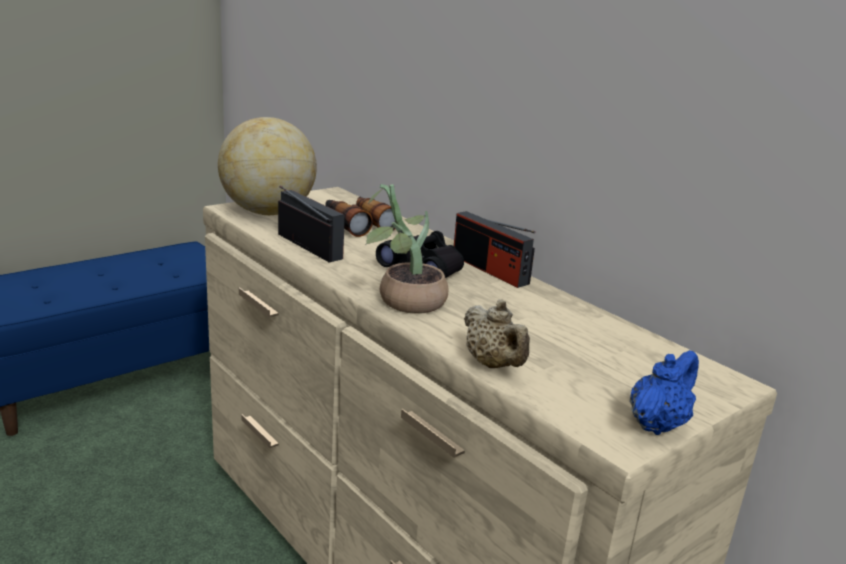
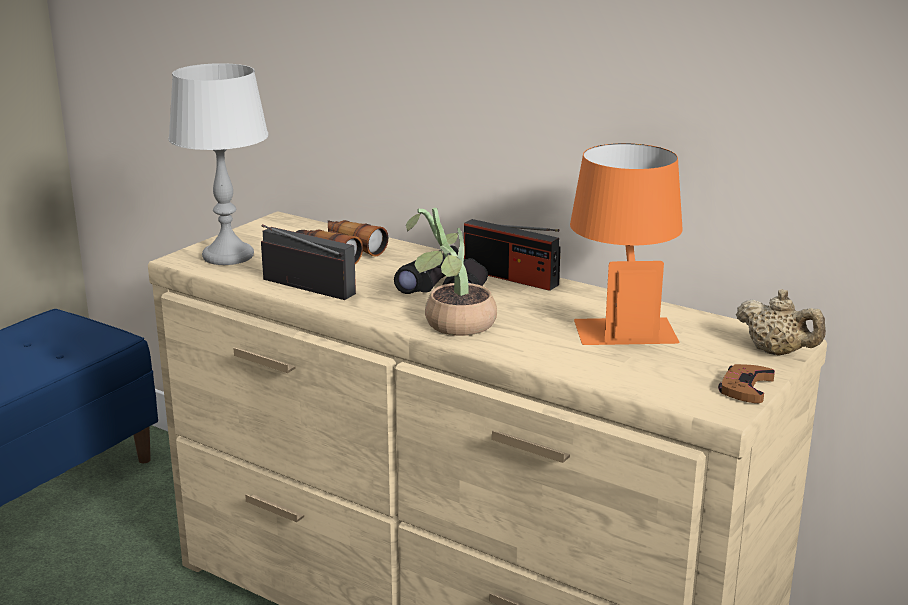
camera: 15 degrees left, 0 degrees up
globe [218,117,317,215] -> grey table lamp [168,63,268,265]
beige teapot [464,299,530,368] -> beige teapot moved to [736,289,826,356]
blue teapot [630,350,699,435] -> brown game controller [718,364,775,403]
none -> orange table lamp [570,143,683,345]

